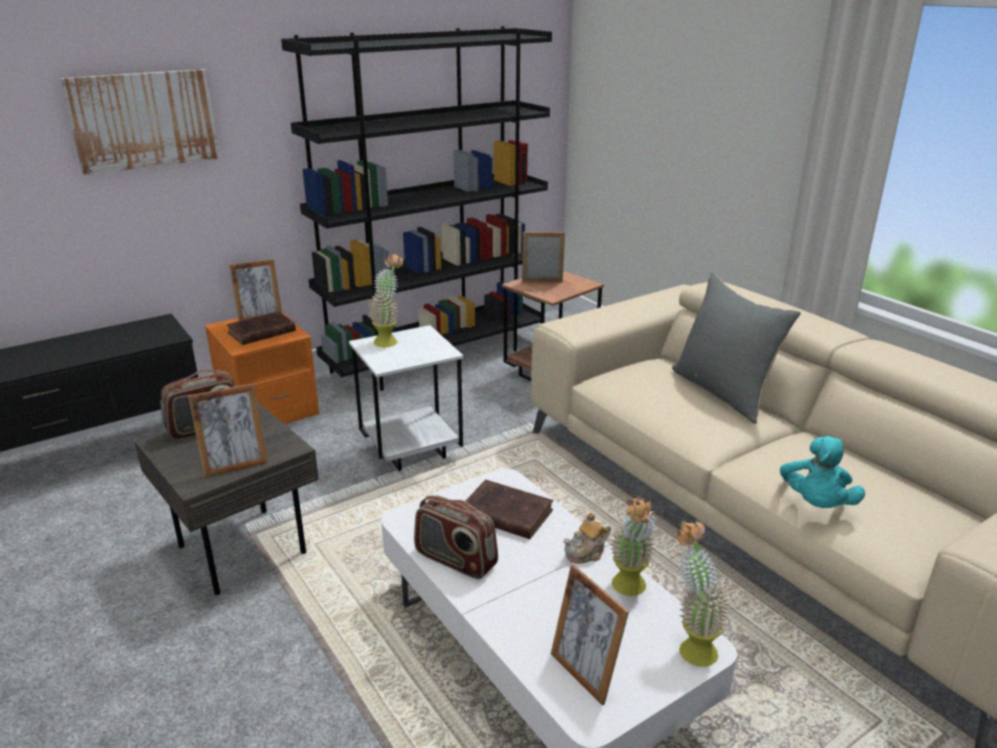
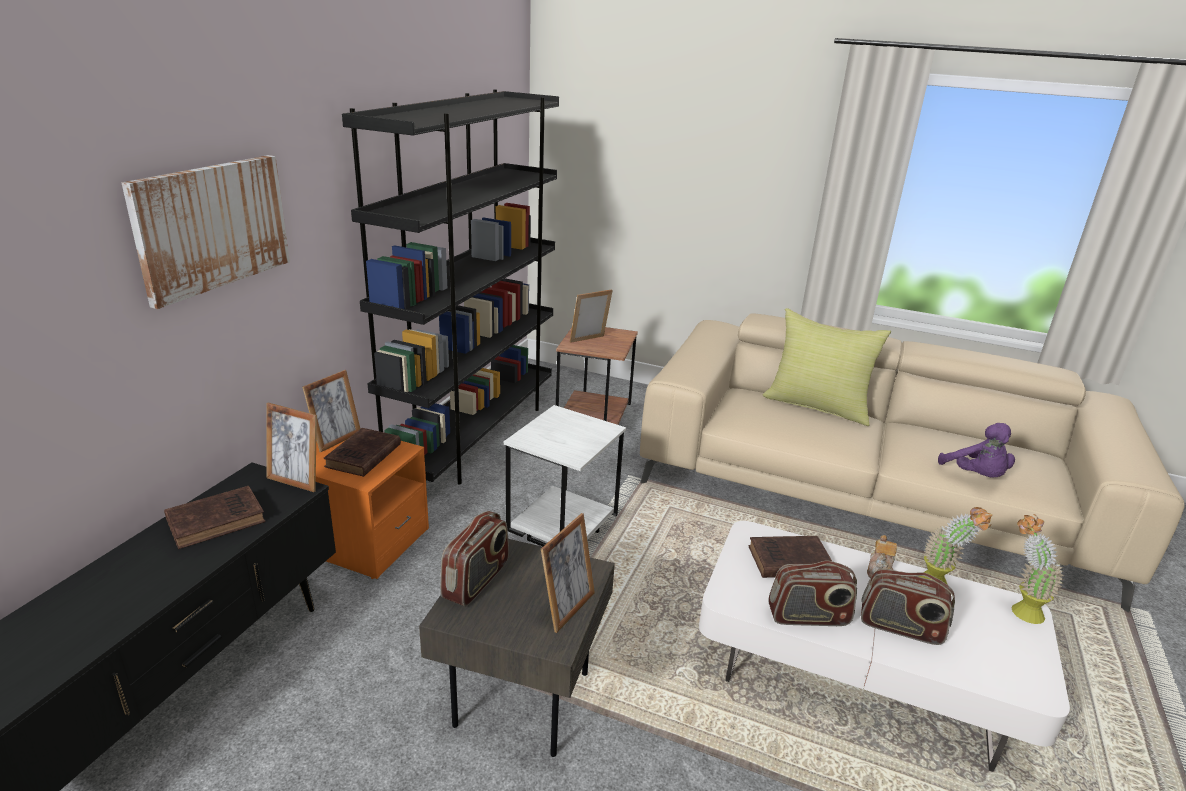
camera: 35 degrees left, 0 degrees up
potted plant [368,254,403,347] -> none
picture frame [551,565,629,706] -> picture frame moved to [266,403,317,492]
grey pillow [672,272,801,424] -> yellow pillow [763,308,891,426]
turquoise plush toy [780,436,865,508] -> purple plush toy [938,423,1015,477]
none -> brown book [164,486,266,549]
none -> radio [861,568,955,645]

